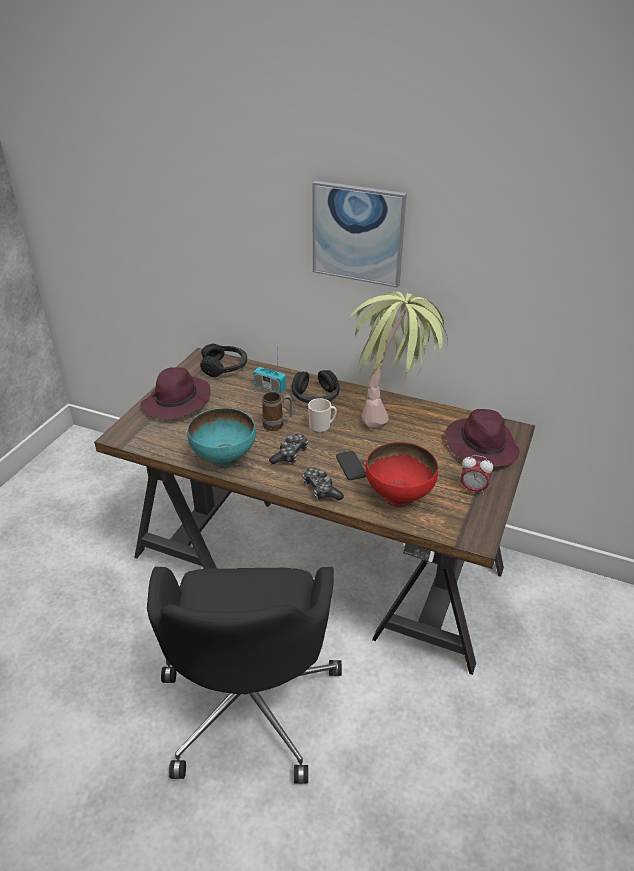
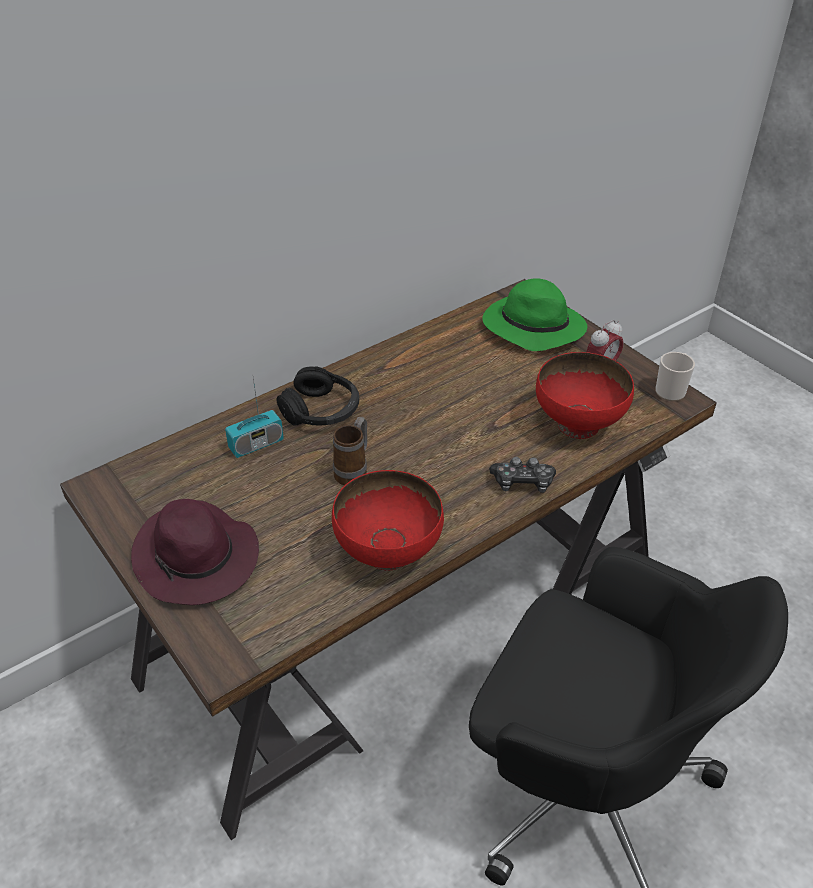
camera: 60 degrees left, 5 degrees up
turquoise bowl [187,408,256,468] -> red bowl [332,470,444,571]
black headphones [200,343,247,377] -> none
game controller [269,434,308,464] -> none
mug [308,398,337,433] -> mug moved to [655,352,695,401]
picture [312,181,407,288] -> none
phone [336,451,366,480] -> none
potted plant [348,292,448,429] -> none
purple hat [445,409,520,467] -> green hat [483,278,587,351]

